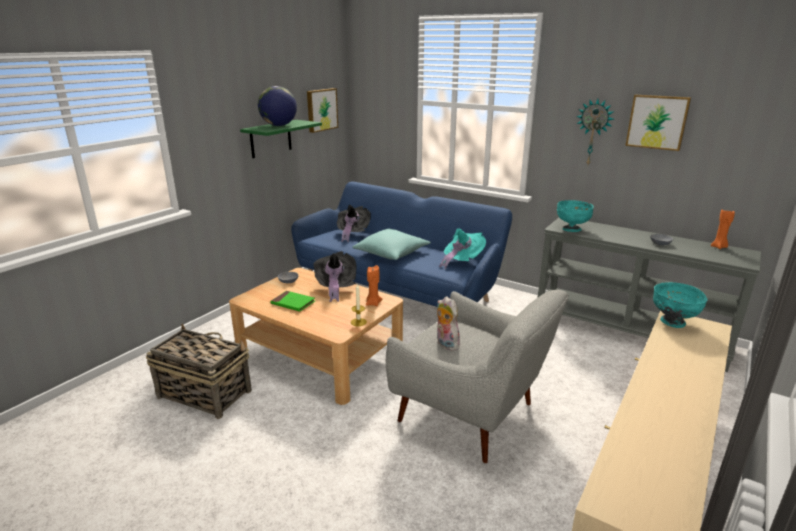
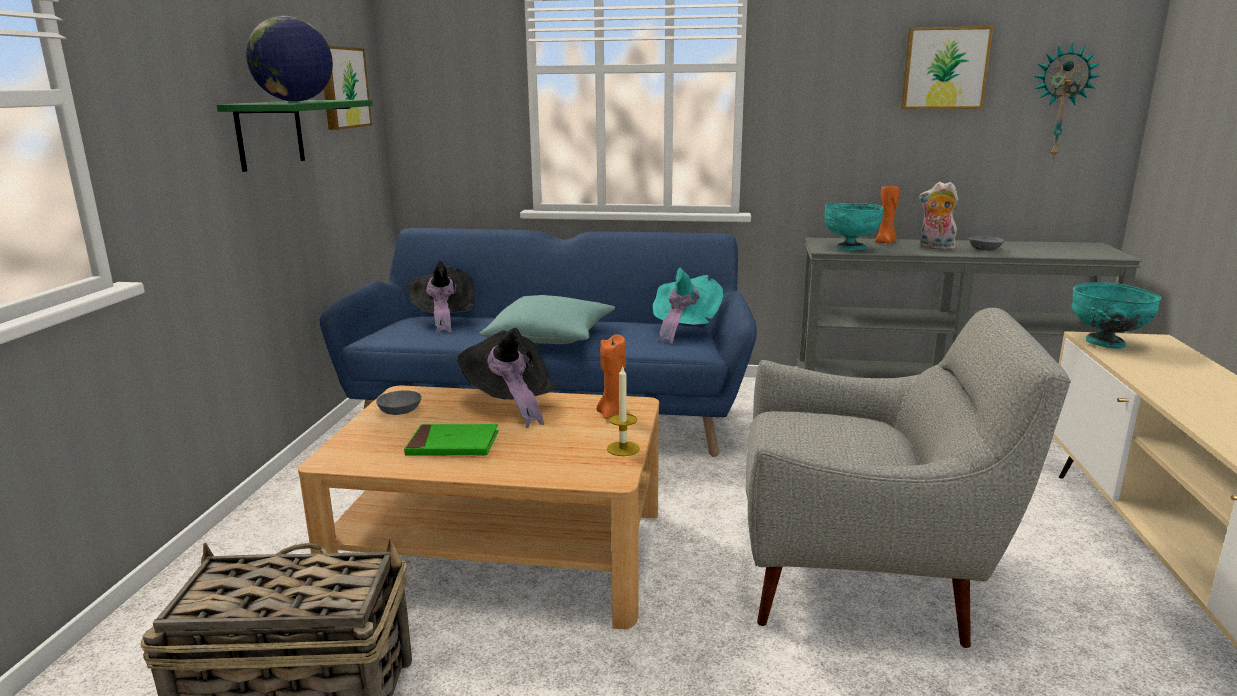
camera: 25 degrees left, 5 degrees down
plush toy [437,296,460,351] -> plush toy moved to [919,182,959,250]
wall clock [576,99,614,165] -> wall clock moved to [1034,43,1100,159]
orange candle [711,209,735,249] -> orange candle moved to [875,186,899,243]

